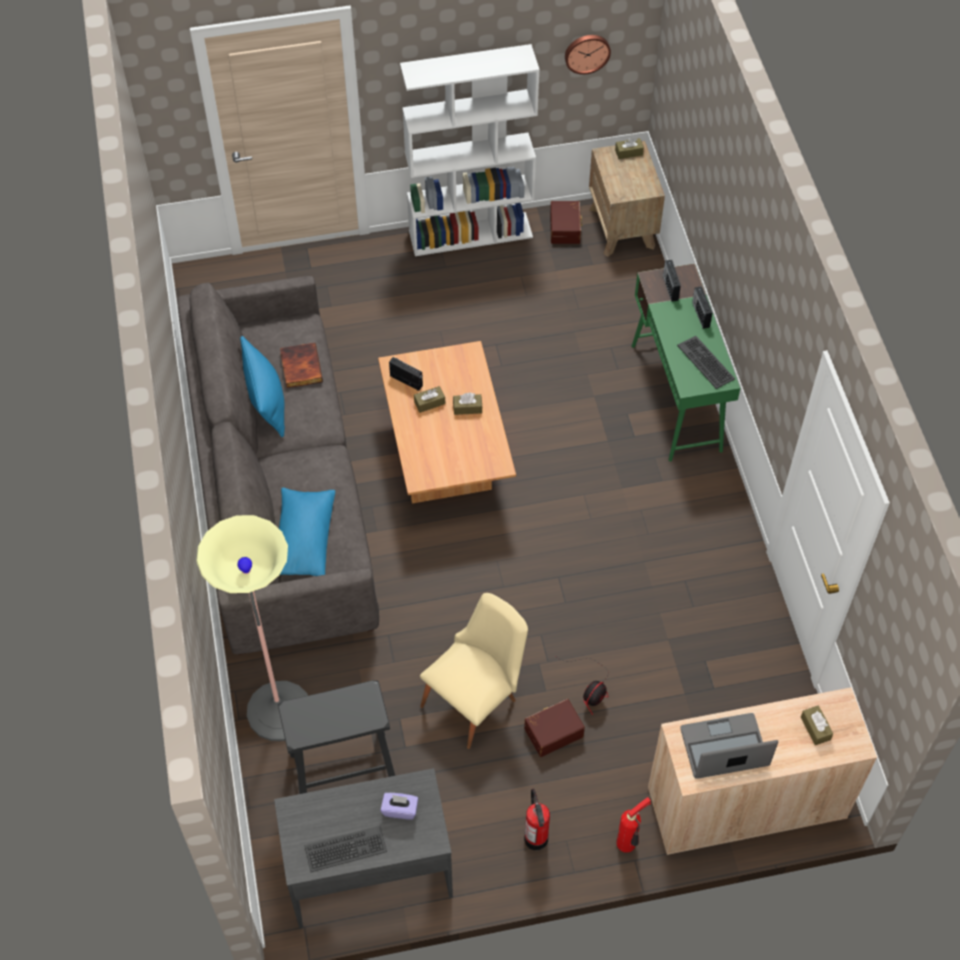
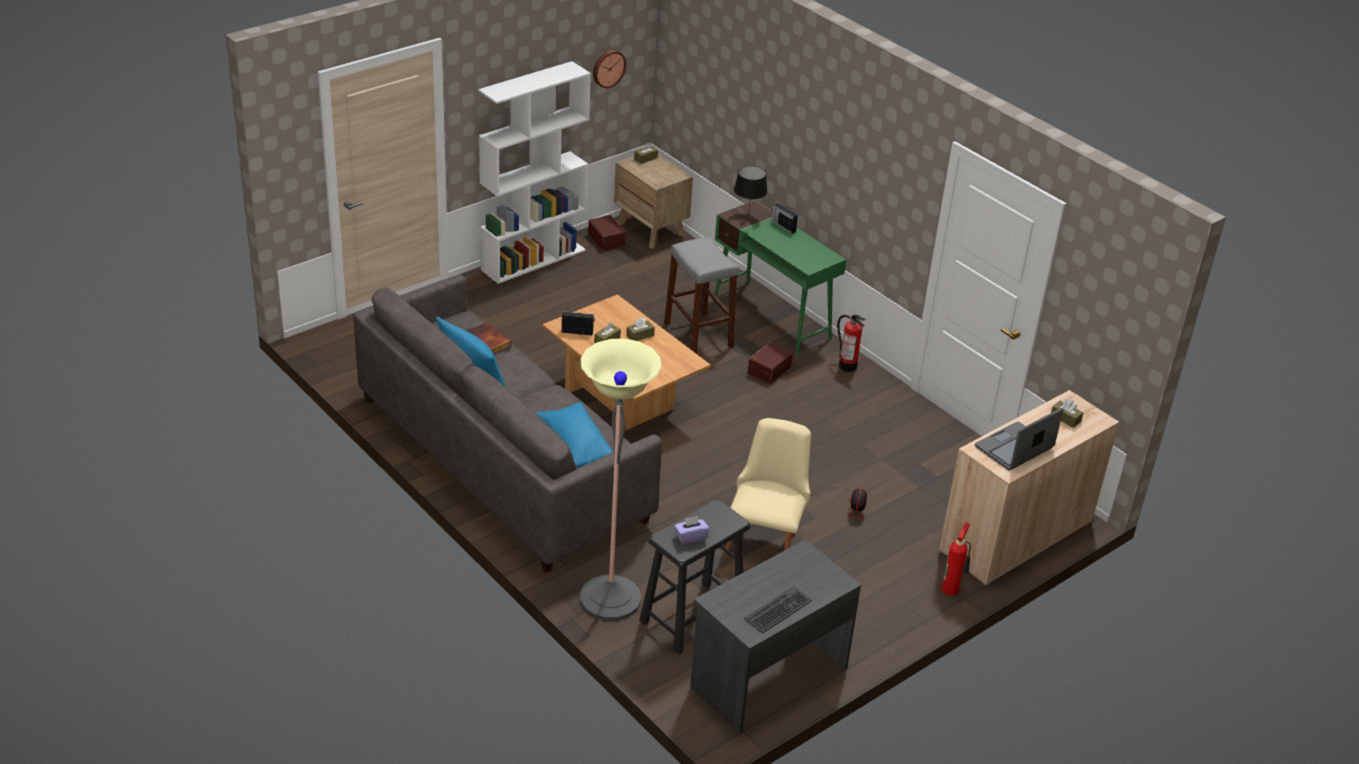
camera: 30 degrees left, 20 degrees down
purple tissue box [380,793,418,820] -> purple tissue box moved to [674,516,710,544]
brown storage box [524,699,585,757] -> brown storage box moved to [748,342,793,384]
fire extinguisher [524,789,550,850] -> fire extinguisher moved to [837,314,866,372]
radio [663,260,681,302] -> black table lamp [734,166,767,216]
keyboard [677,336,735,389] -> none
none -> grey stool [664,237,738,354]

